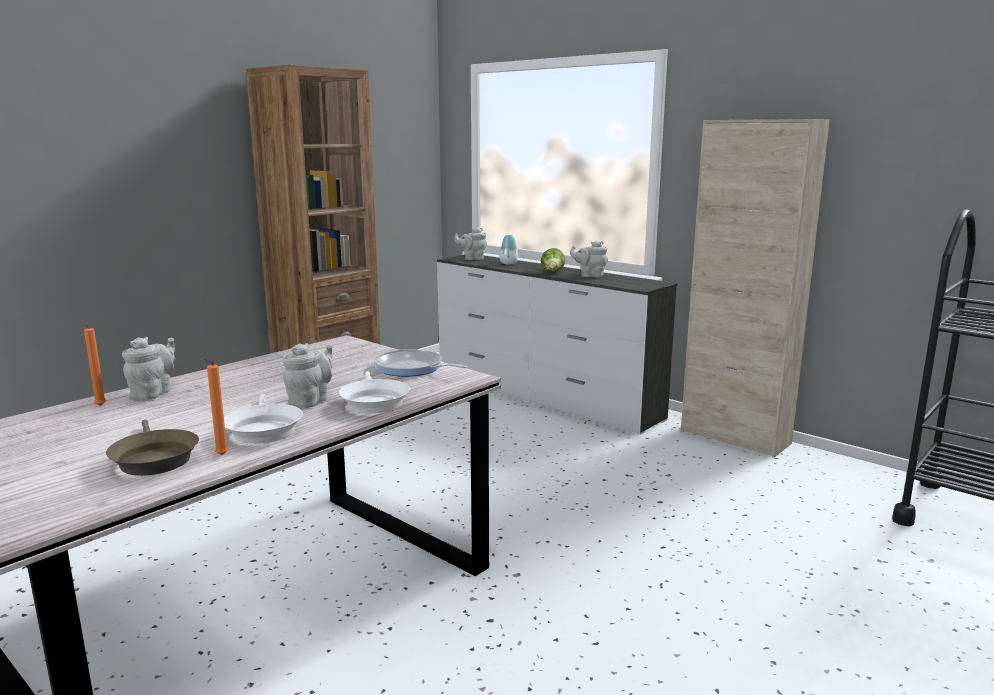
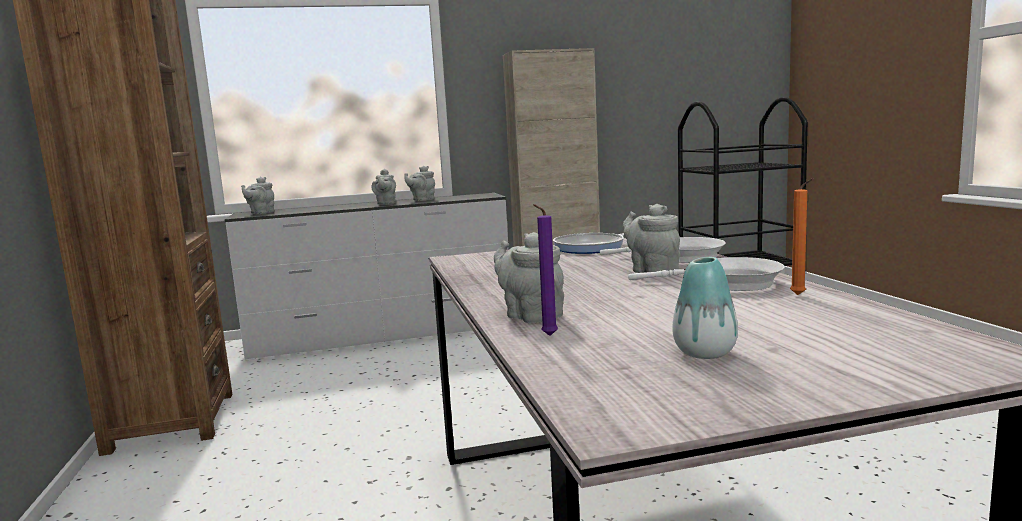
camera: 55 degrees left, 5 degrees down
orange candle [80,320,106,406] -> purple candle [533,204,558,336]
brown frying pan [106,420,199,476] -> none
vase [499,235,518,265] -> vase moved to [672,257,738,359]
lettuce [541,248,565,272] -> grey teapot [371,169,396,205]

